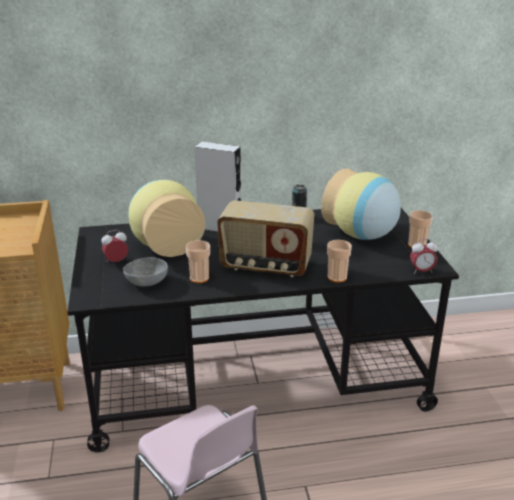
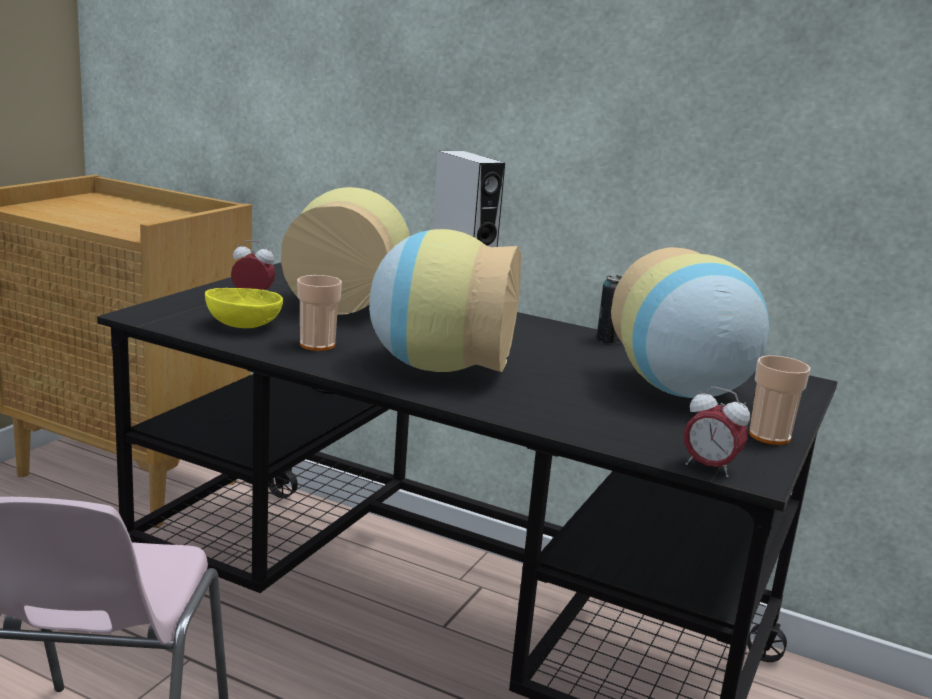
camera: 35 degrees right, 10 degrees down
grey bowl [123,257,168,286] -> yellow bowl [205,288,283,328]
radio [217,200,314,277] -> vase [369,229,521,372]
cup [327,240,352,283] -> none

